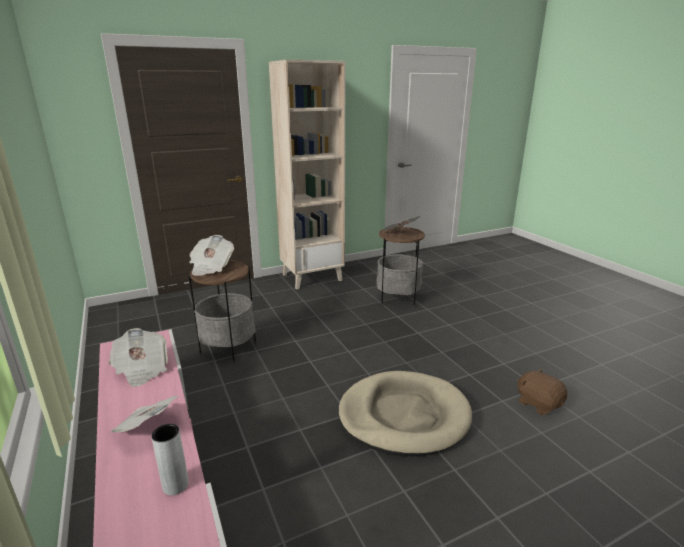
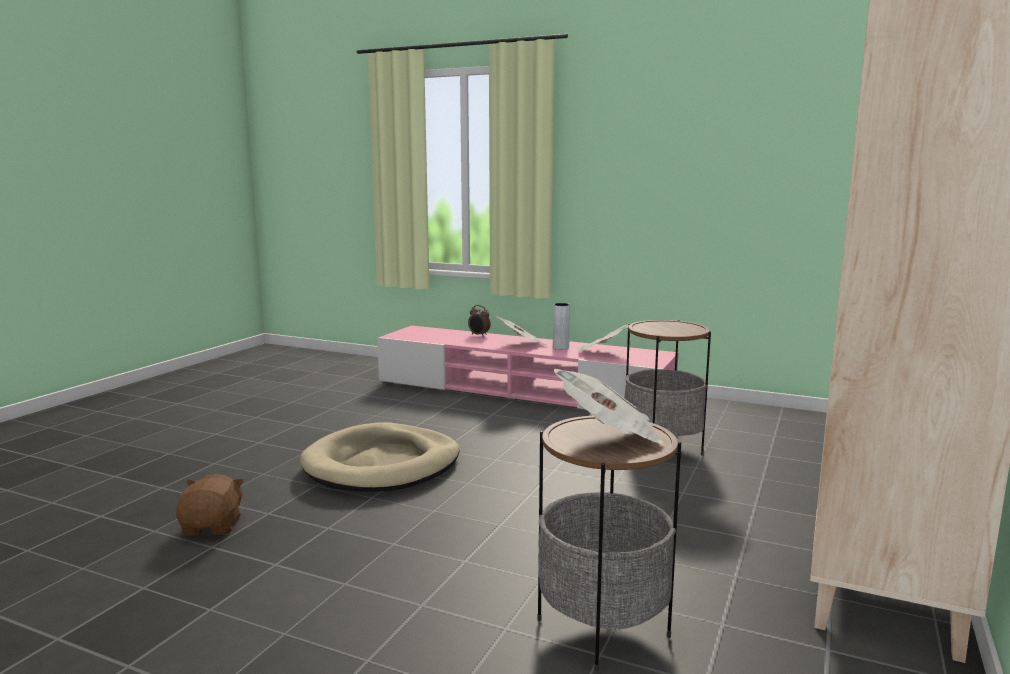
camera: 140 degrees right, 10 degrees down
grey vase [151,424,189,495] -> grey vase moved to [553,303,570,350]
newspaper [189,235,234,276] -> none
brown plush toy [517,369,567,415] -> brown plush toy turned 105 degrees counterclockwise [176,474,244,536]
none -> alarm clock [468,305,491,337]

